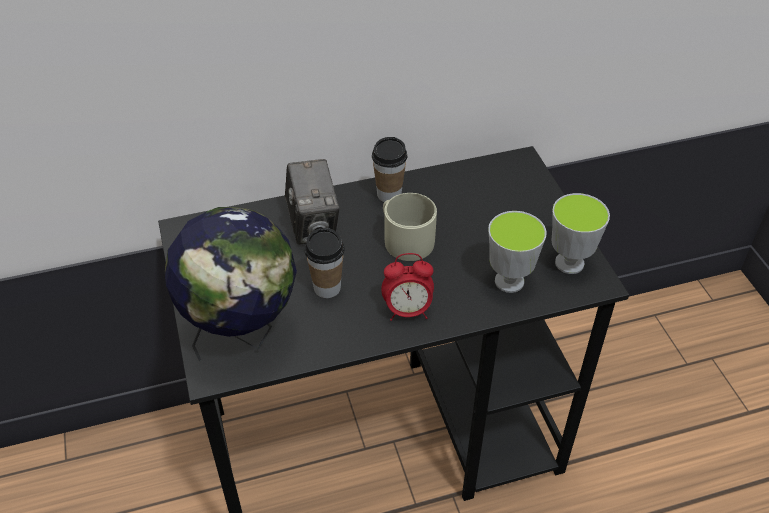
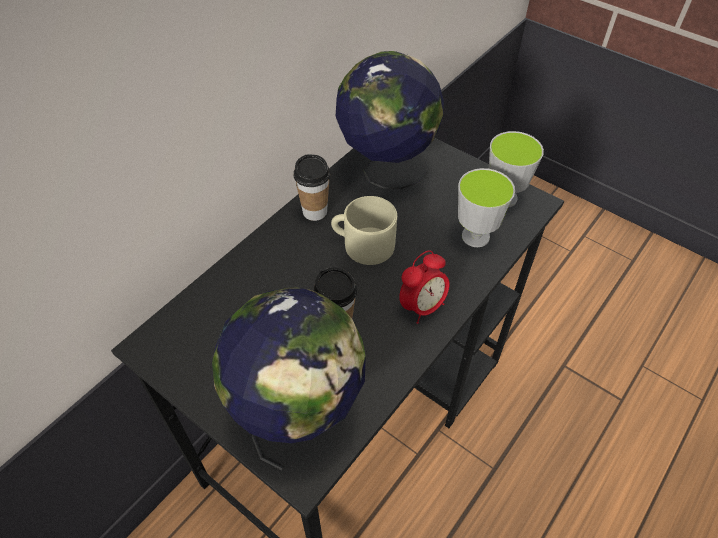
camera: 35 degrees left, 5 degrees up
camera [285,159,339,245] -> none
none -> globe [336,51,444,189]

